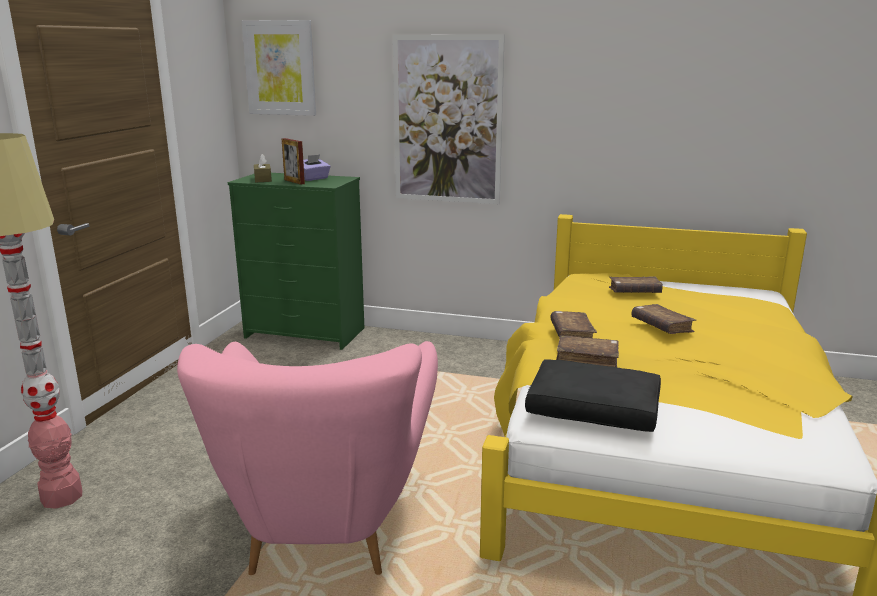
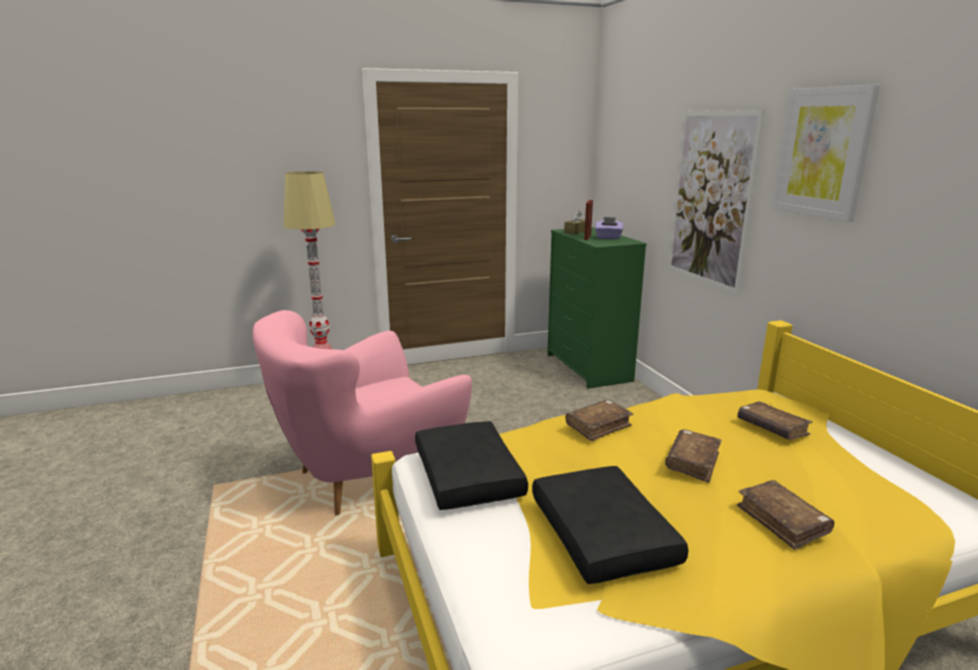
camera: 55 degrees right, 0 degrees up
picture [242,20,316,116] -> picture moved to [772,84,880,221]
brown book [556,335,619,367] -> brown book moved to [737,480,834,550]
none -> black pillow [532,466,688,584]

